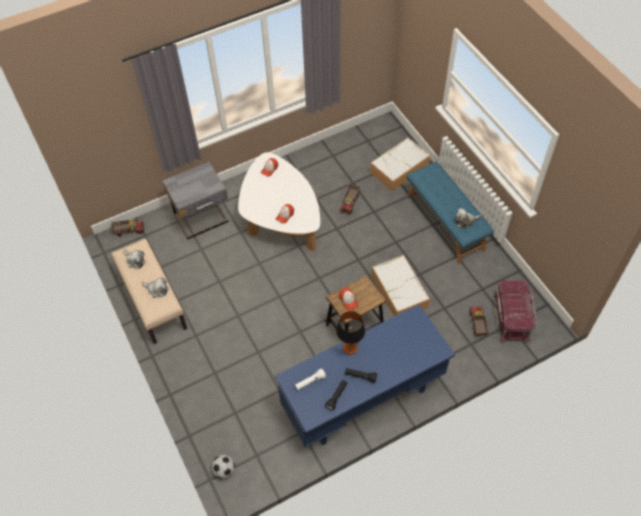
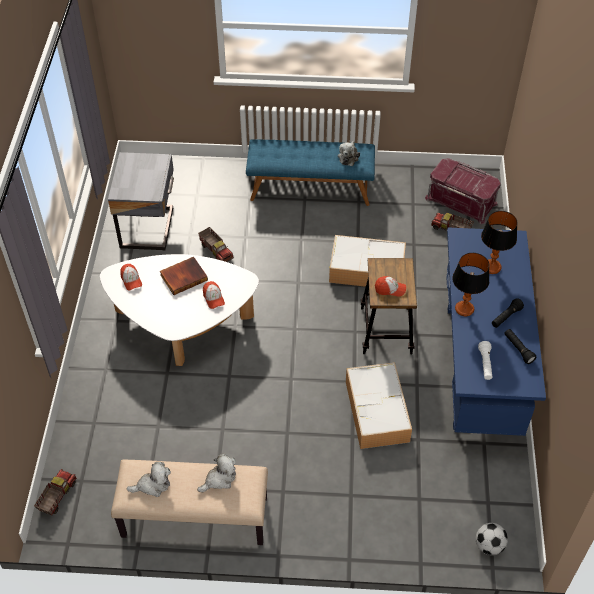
camera: 60 degrees left, 5 degrees down
grey nightstand [162,162,229,239] -> grey nightstand moved to [108,152,174,251]
storage box [370,138,430,191] -> storage box moved to [346,362,412,449]
none -> book [160,257,208,295]
none -> table lamp [481,211,518,274]

